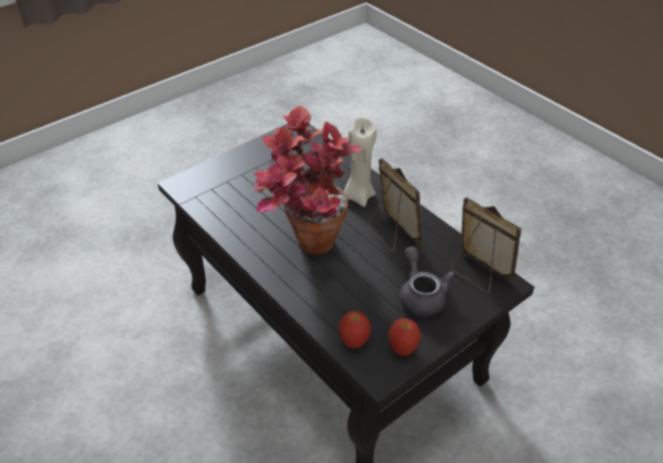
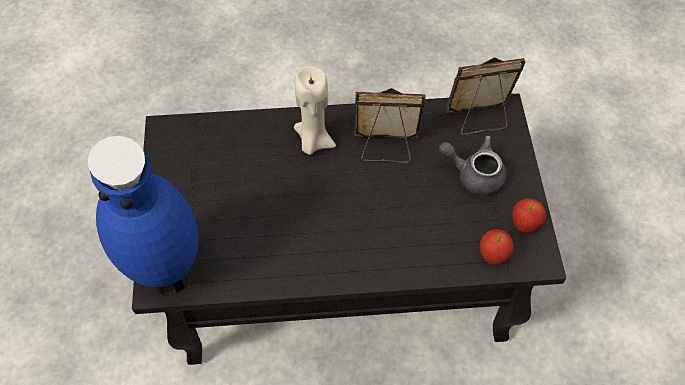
camera: 55 degrees left, 15 degrees up
potted plant [254,106,363,255] -> none
none -> blue vase [88,136,198,295]

